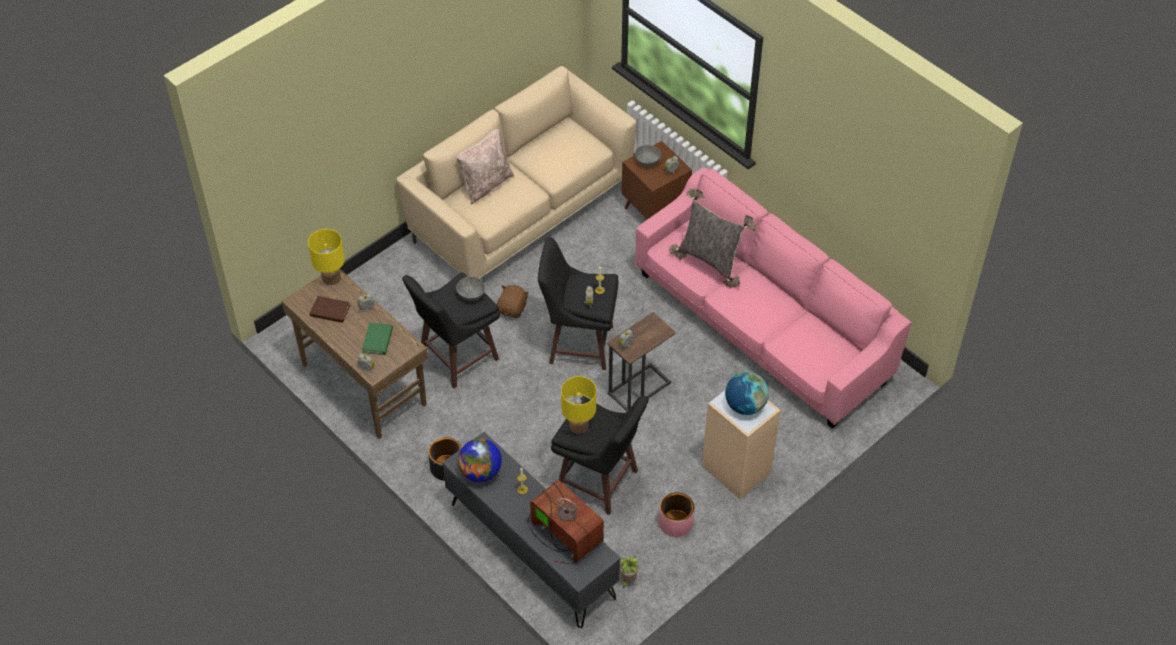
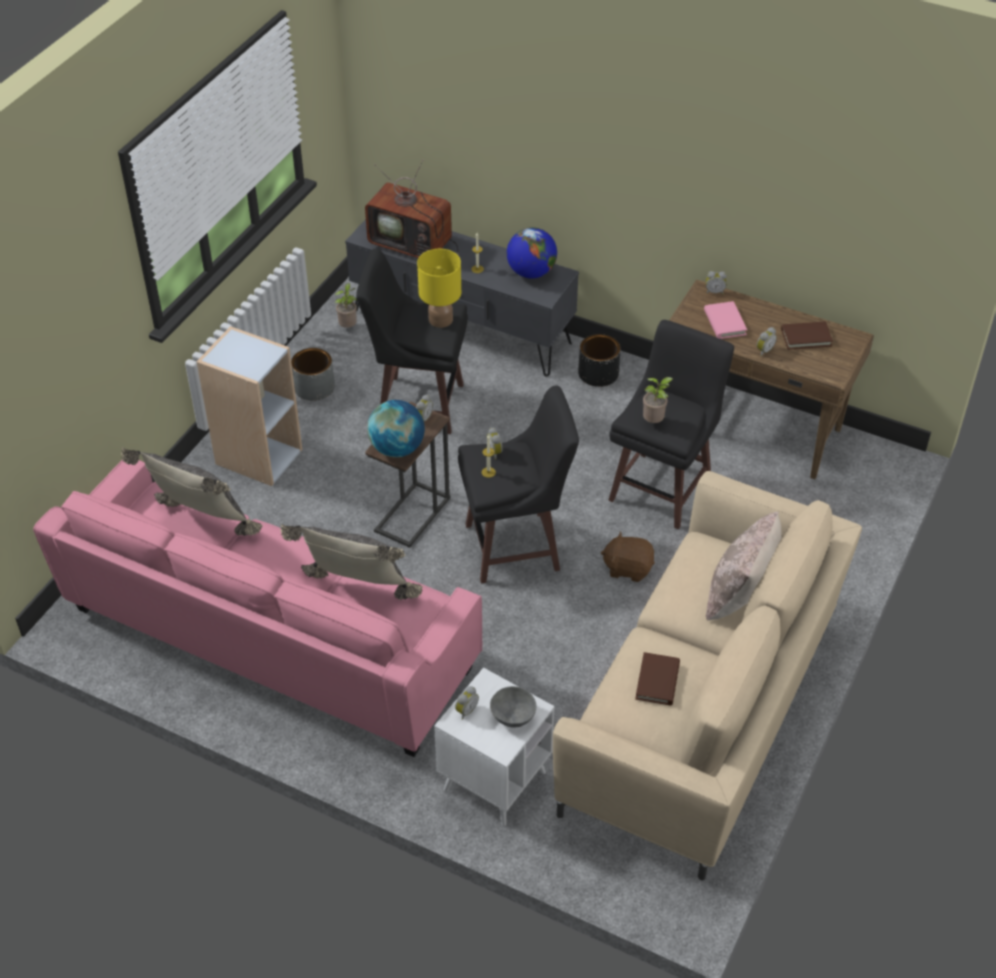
camera: 160 degrees right, 5 degrees down
yellow table lamp [308,229,345,285] -> none
green book [362,322,393,355] -> pink book [704,301,747,339]
grey bowl [456,276,485,301] -> potted plant [643,377,673,423]
brown plush toy [497,285,529,318] -> brown plush toy turned 105 degrees clockwise [601,532,655,582]
brown side table [622,141,692,220] -> white side table [434,668,554,826]
pink planter [659,492,694,537] -> grey planter [291,348,335,401]
globe [725,372,769,415] -> globe moved to [367,400,425,457]
none -> pillow [121,448,262,536]
none -> brown book [635,652,680,706]

